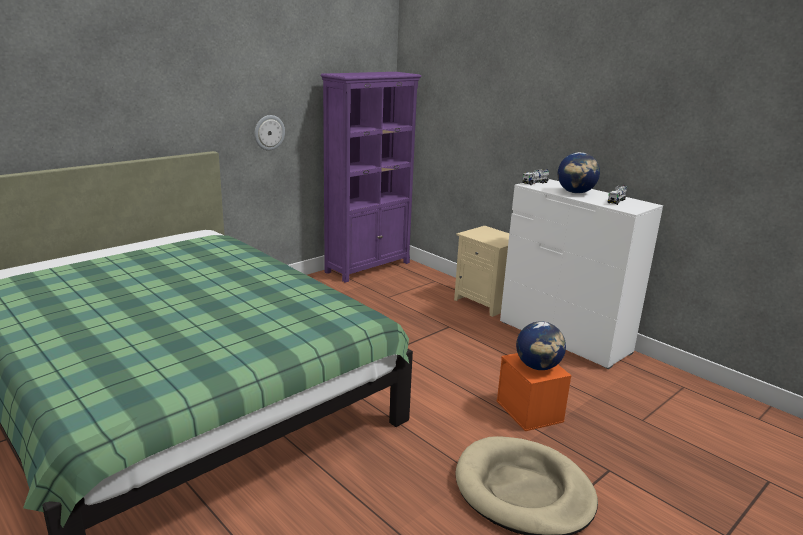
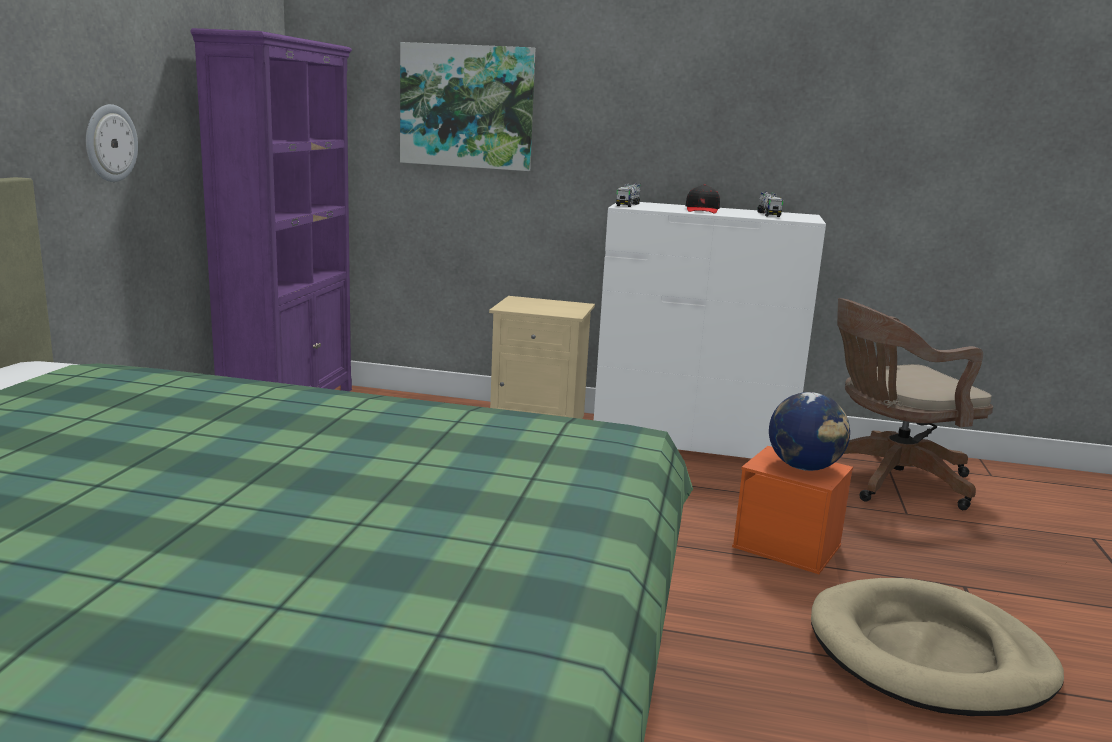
camera: 35 degrees left, 5 degrees down
globe [558,152,600,194] -> black cap [685,184,720,214]
none -> picture [400,42,535,171]
none -> brown office chair [837,298,993,510]

